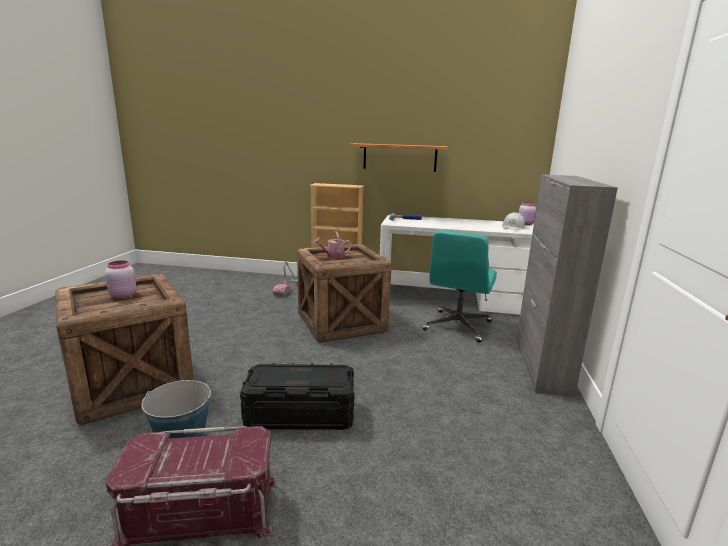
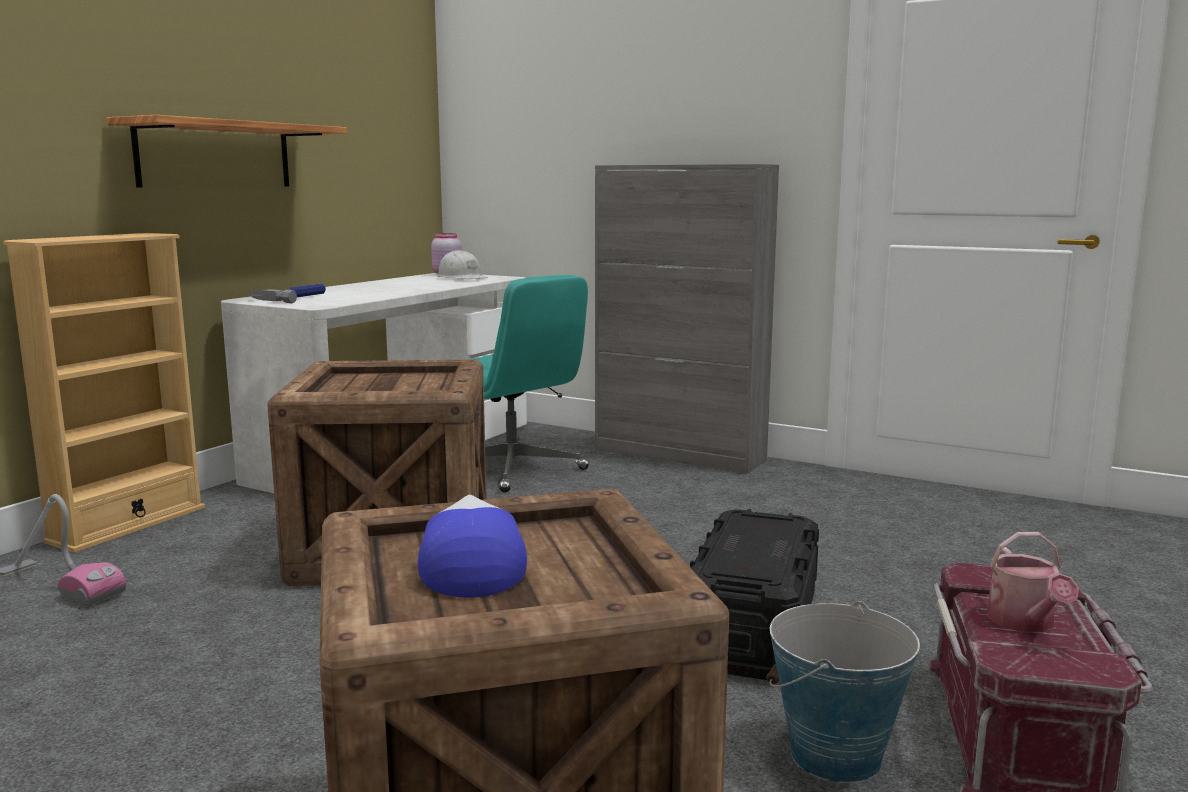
camera: 70 degrees left, 5 degrees down
pink jar [105,260,136,298] -> cap [417,495,527,598]
watering can [313,231,352,258] -> watering can moved to [987,532,1079,632]

